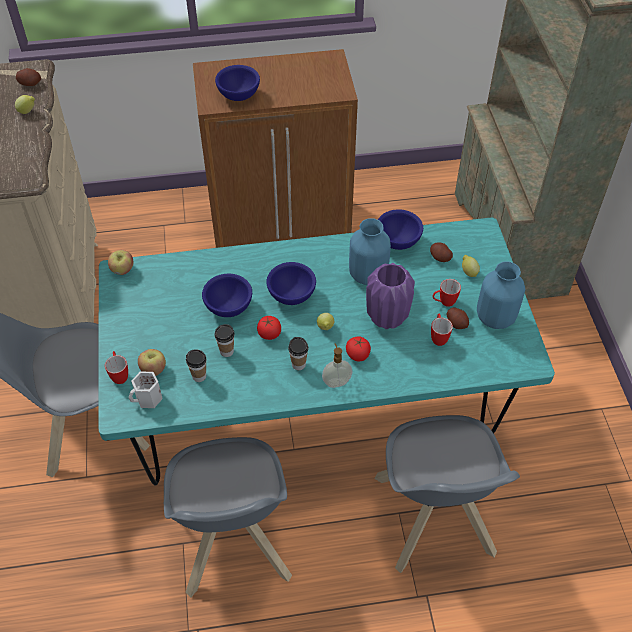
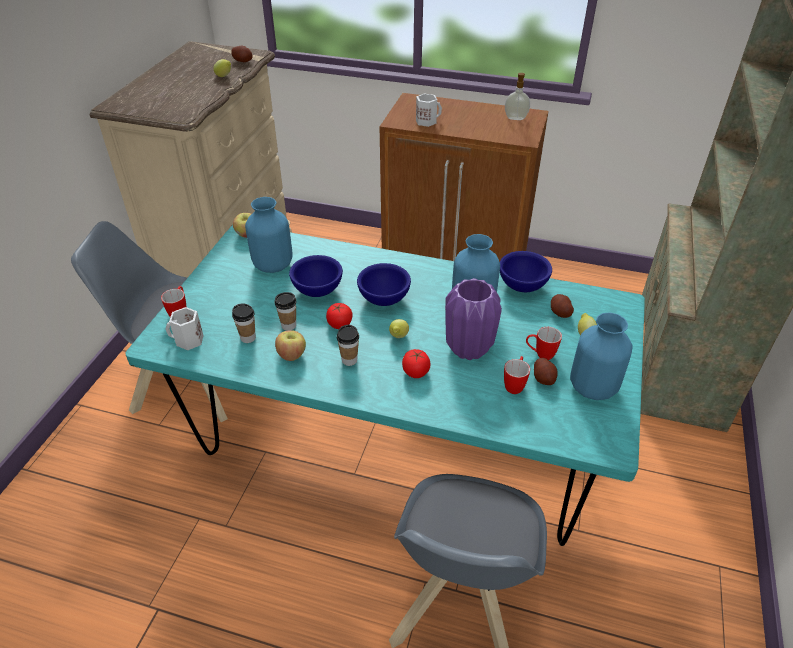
camera: 25 degrees right, 10 degrees down
apple [138,349,166,376] -> apple moved to [275,330,306,361]
grey chair [164,437,292,598] -> none
blue bowl [215,65,260,101] -> white mug [416,93,442,127]
soap dispenser [322,343,352,388] -> soap dispenser moved to [505,72,530,120]
none -> blue vase [245,197,293,273]

